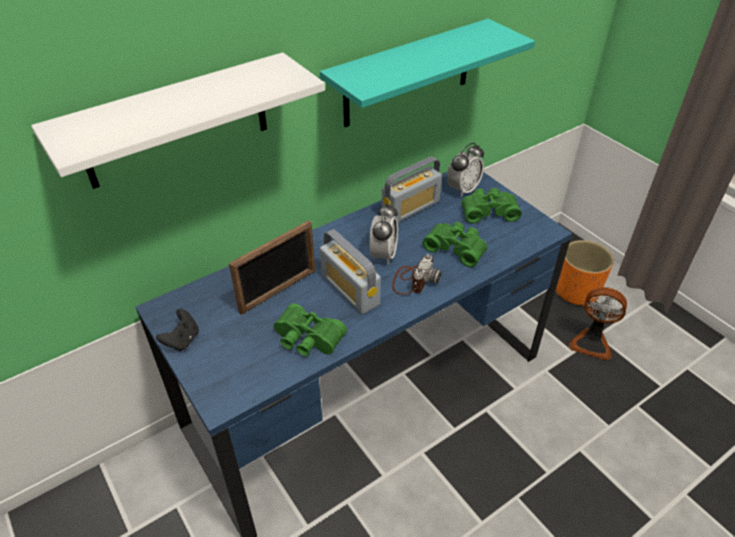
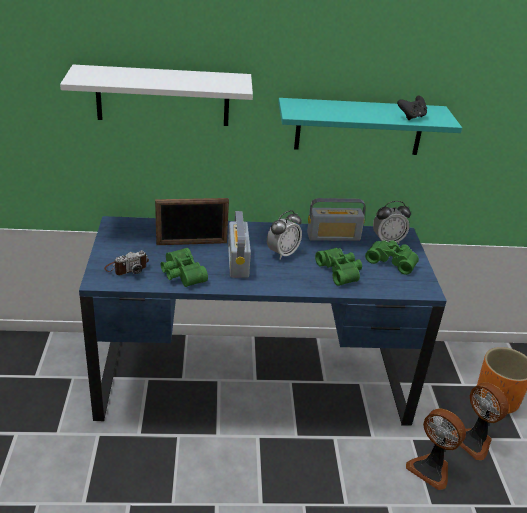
camera: 30 degrees right, 10 degrees down
black game controller [156,309,199,351] -> black game controller moved to [397,95,427,120]
camera [392,254,441,295] -> camera moved to [104,251,149,275]
none -> fan [406,408,466,490]

